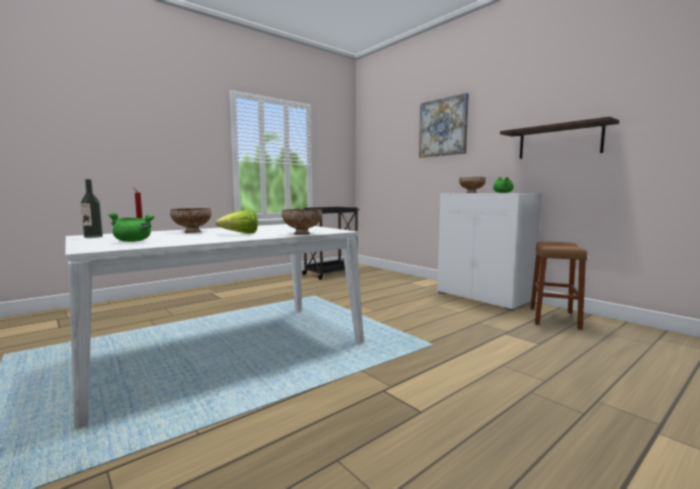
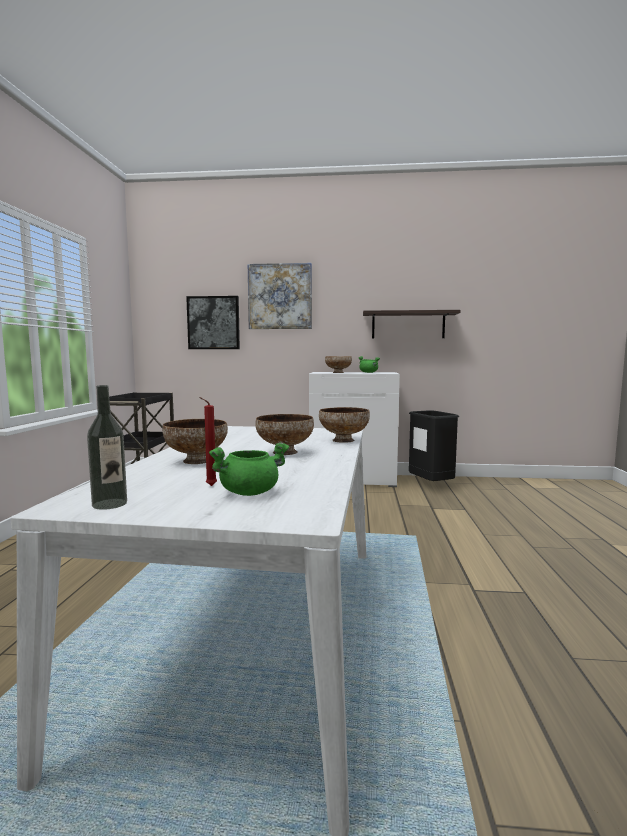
camera: 45 degrees left, 0 degrees up
lettuce [215,209,258,234] -> bowl [255,414,314,455]
brown stool [530,241,587,330] -> black trash can [409,410,459,481]
none -> picture [186,296,240,349]

